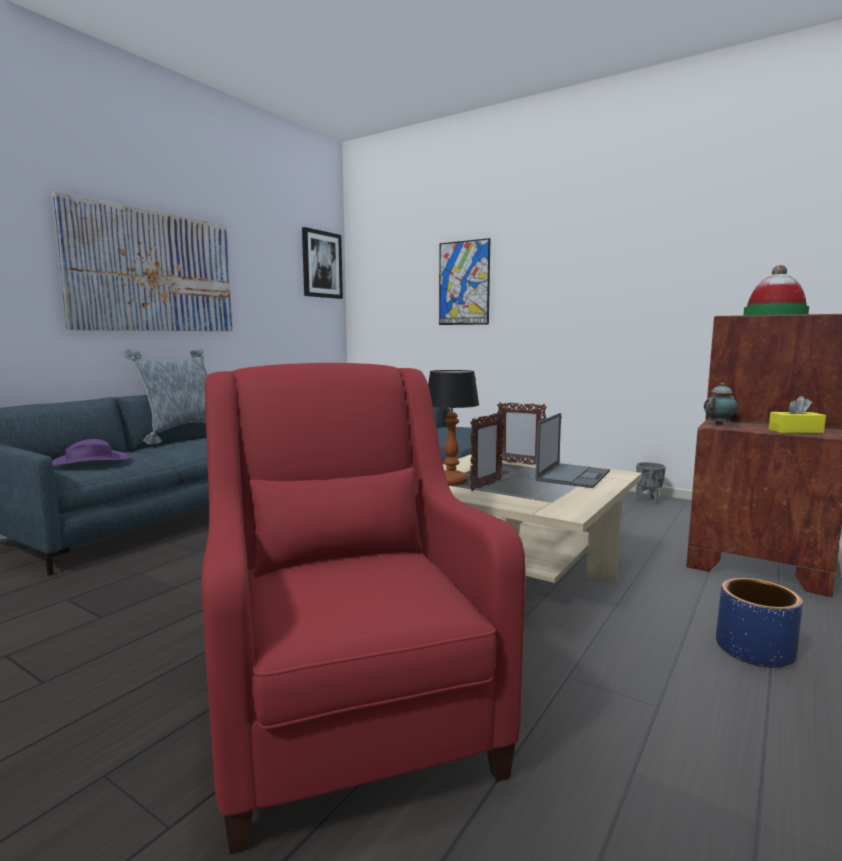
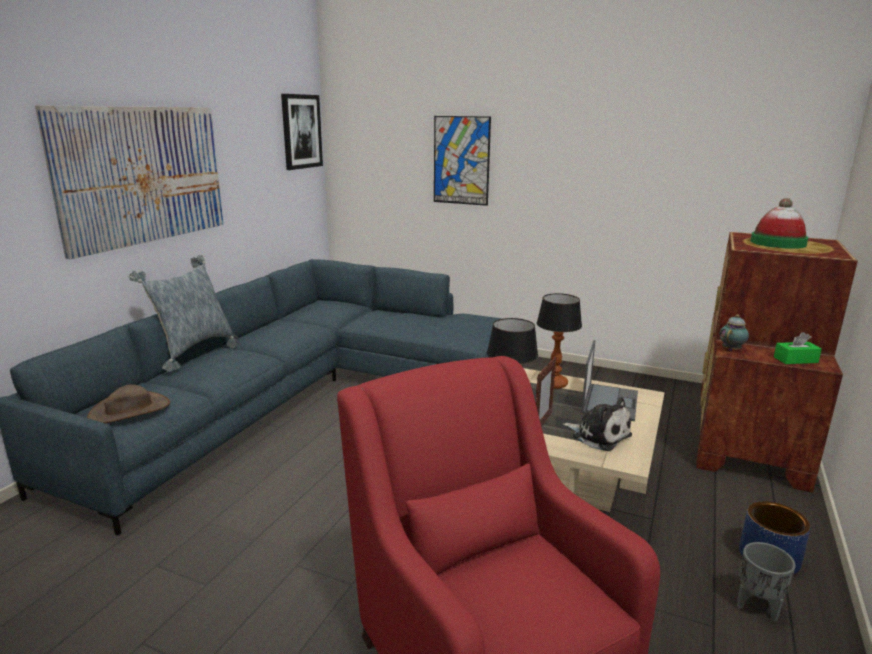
camera: 10 degrees left, 10 degrees up
purple hat [52,439,131,466] -> brown hat [87,385,170,423]
picture frame [497,402,547,465] -> table lamp [536,293,582,389]
grey planter [636,462,666,504] -> grey planter moved to [737,542,796,622]
yellow tissue box [769,396,826,434] -> green tissue box [774,332,822,364]
none -> plush toy [563,397,632,451]

